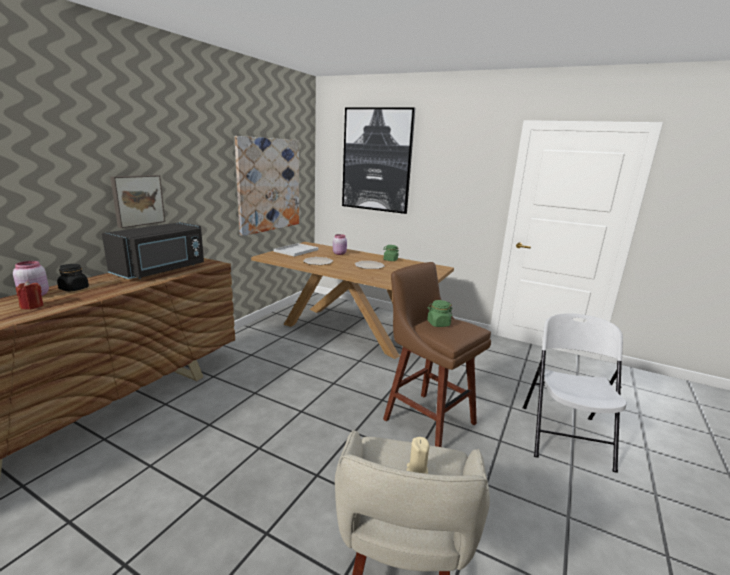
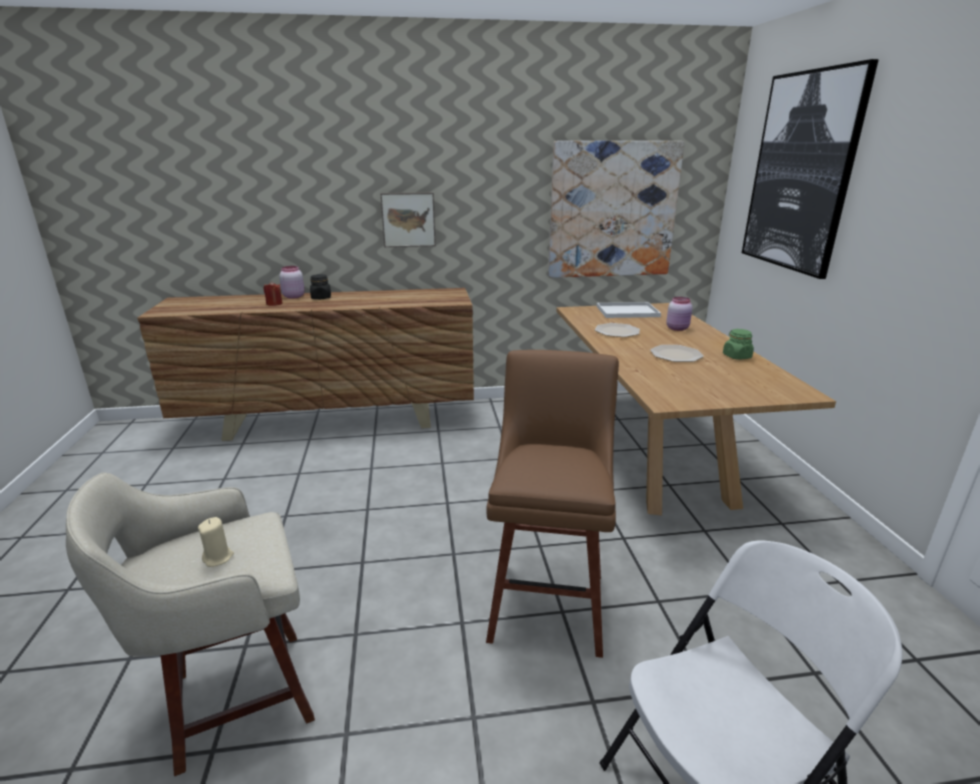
camera: 55 degrees right, 5 degrees up
black microwave [102,222,204,279] -> none
green jar [427,300,452,327] -> none

